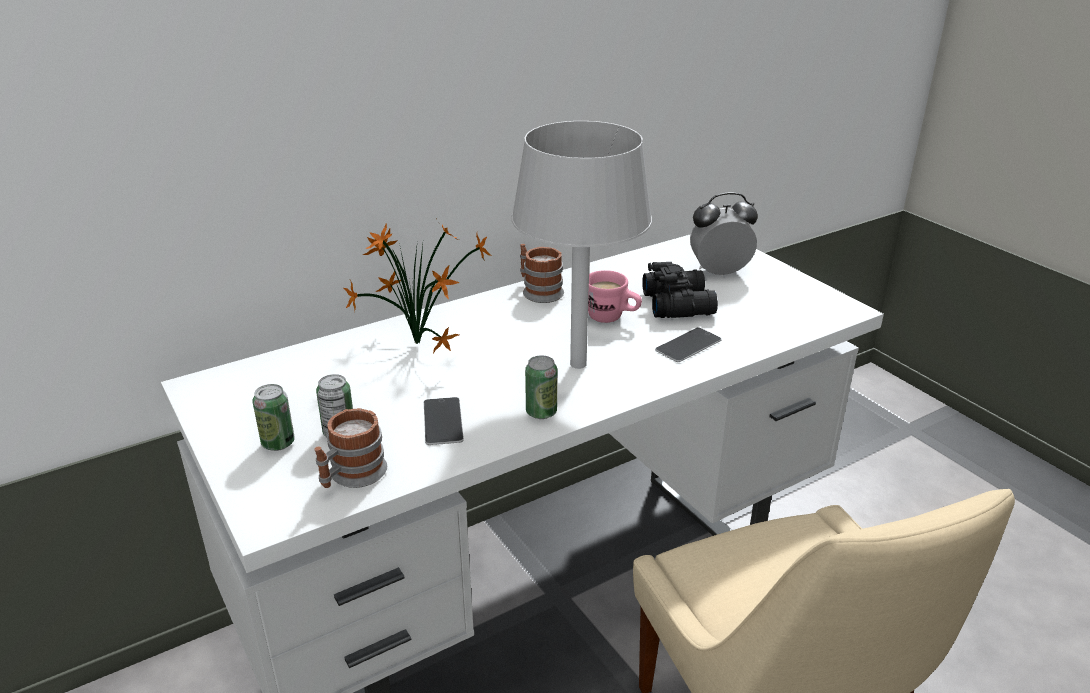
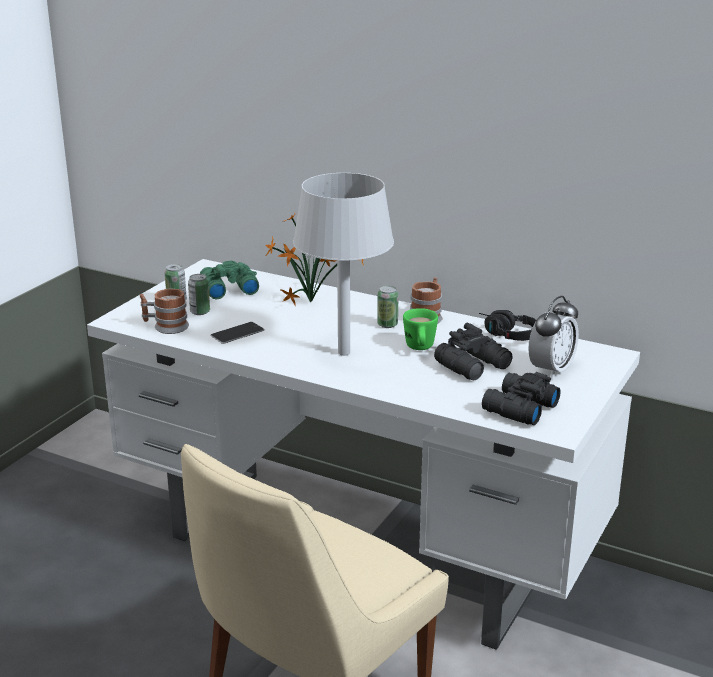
camera: 60 degrees right, 5 degrees down
can [525,355,557,419] -> can moved to [377,286,399,328]
pink mug [588,270,642,323] -> green mug [403,308,438,350]
phone [655,327,722,362] -> none
alarm clock [690,192,758,277] -> alarm clock turned 75 degrees clockwise [528,296,579,379]
none -> green binoculars [200,261,259,299]
none -> black headphones [479,310,536,341]
none -> black binoculars [482,372,561,425]

